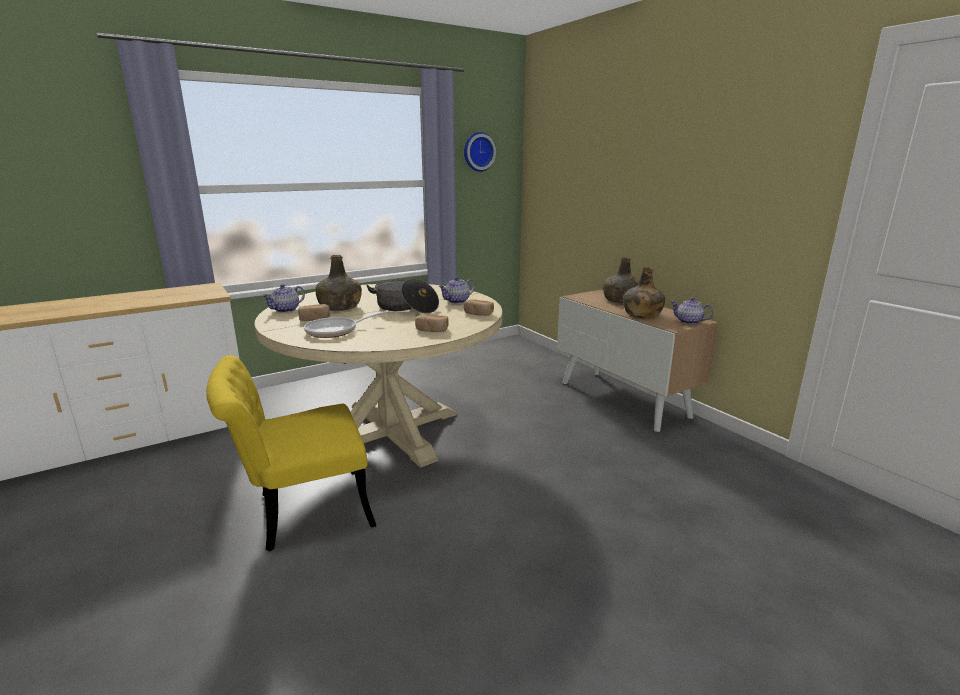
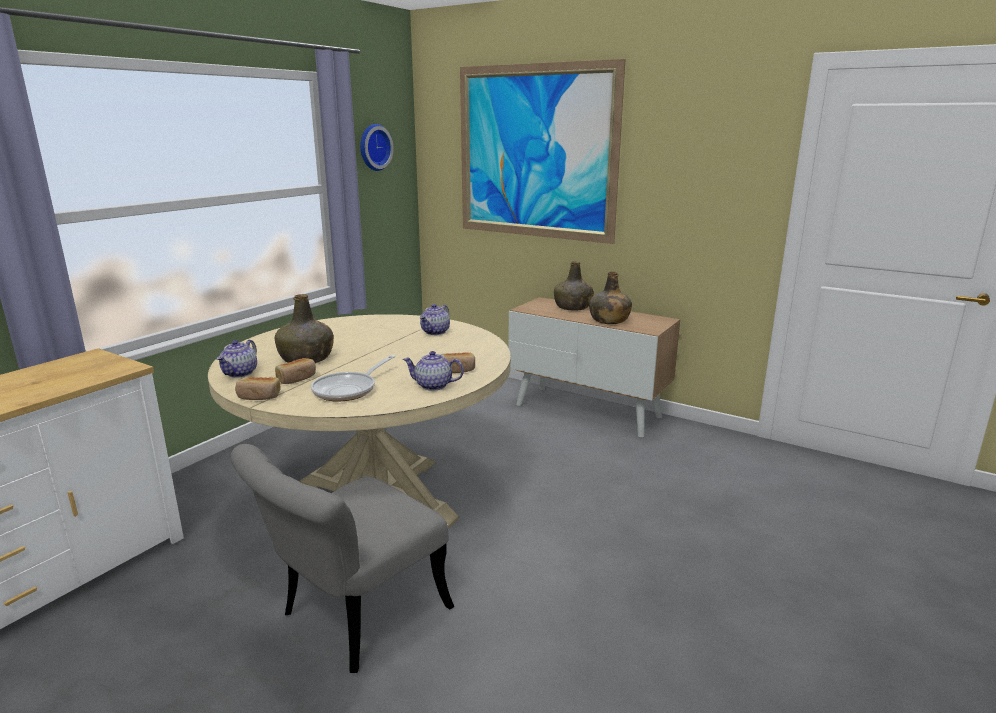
camera: 25 degrees left, 0 degrees up
yellow chair [207,355,376,551] -> grey chair [231,444,454,673]
cooking pot [366,279,439,314] -> none
bread [464,299,494,316] -> bread moved to [235,377,281,400]
teapot [670,298,714,324] -> teapot moved to [403,351,464,391]
none -> picture [460,59,625,244]

